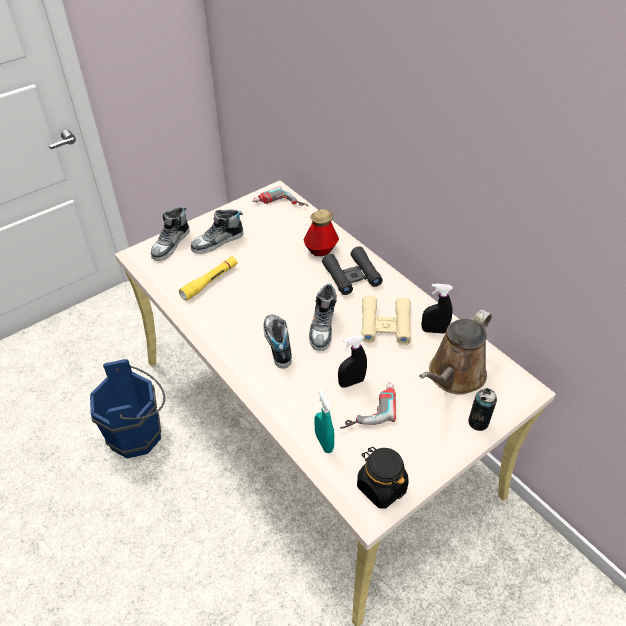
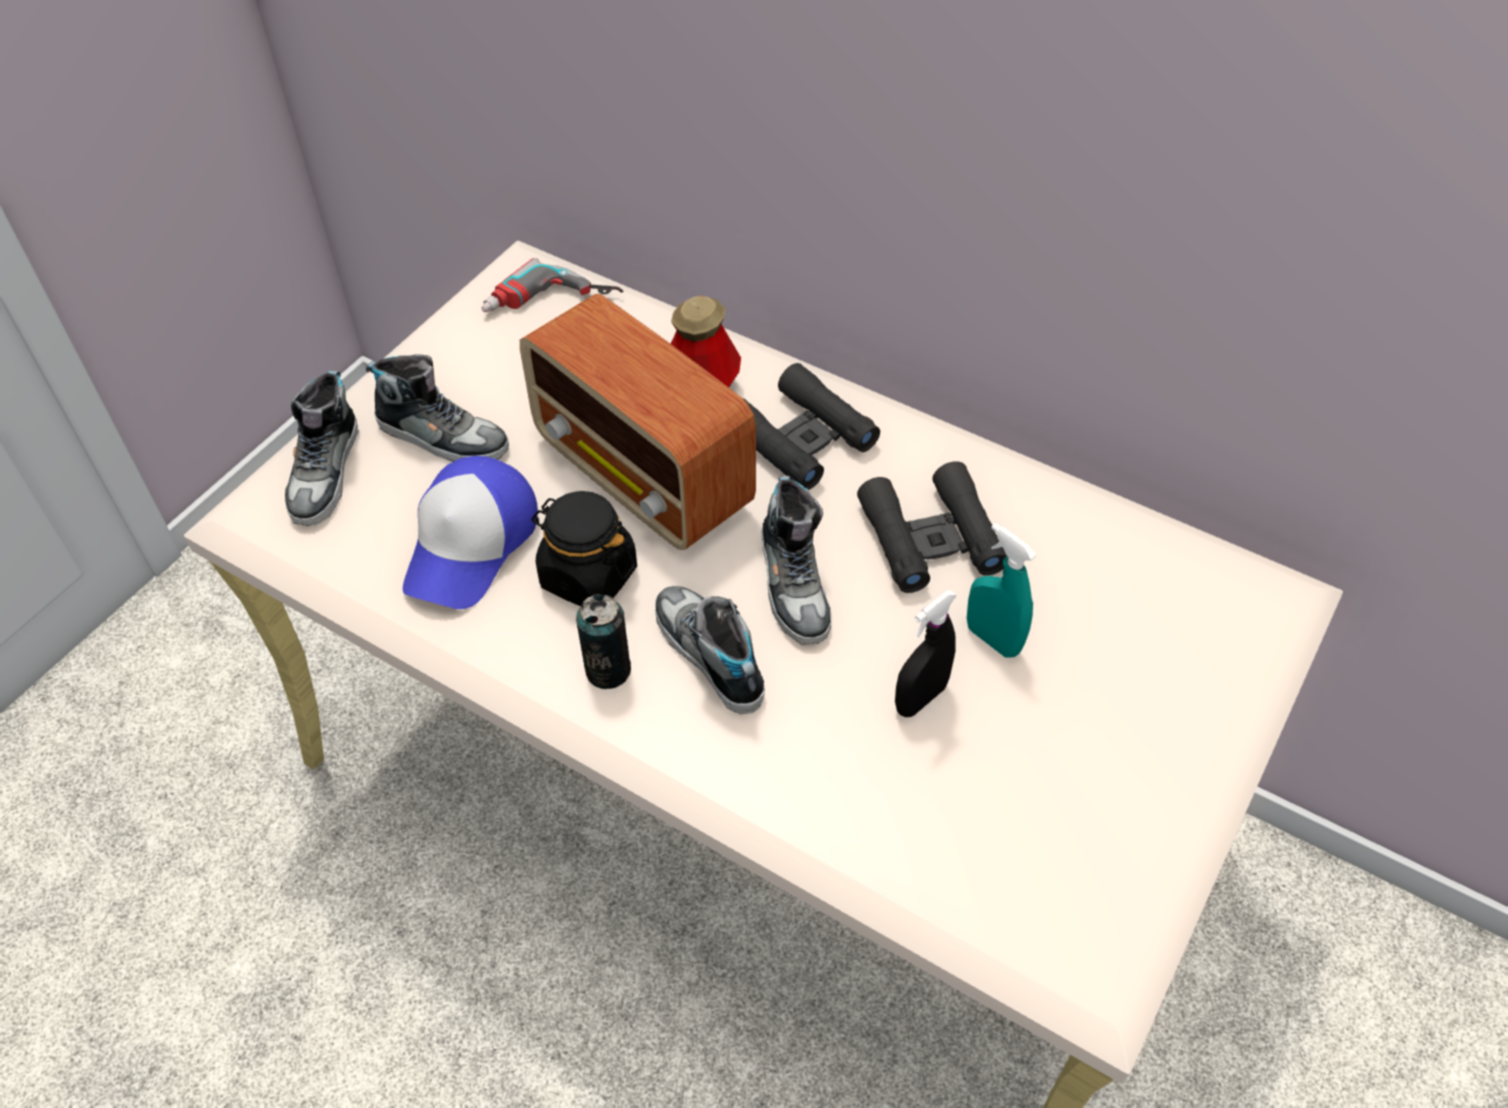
camera: 20 degrees left, 5 degrees up
blue bucket [90,359,165,458] -> none
yellow flashlight [179,256,238,301] -> cap [403,456,538,609]
shoe [191,209,243,254] -> shoe turned 105 degrees counterclockwise [366,354,509,462]
turquoise spray bottle [315,389,335,453] -> turquoise spray bottle moved to [967,523,1036,658]
power drill [340,382,396,428] -> none
black jar [357,447,409,509] -> black jar moved to [532,491,637,606]
beige binoculars [361,295,411,345] -> black binoculars [857,461,1007,593]
brown watering can [419,309,492,395] -> none
black spray bottle [422,284,453,334] -> none
can [468,388,497,431] -> can moved to [576,594,631,689]
none -> radio [520,294,756,550]

